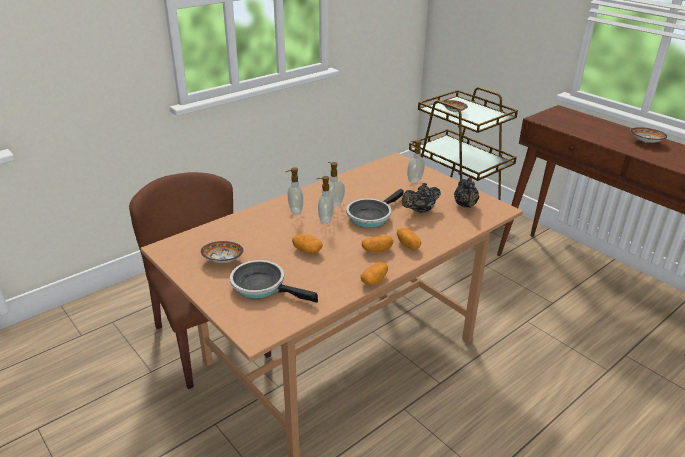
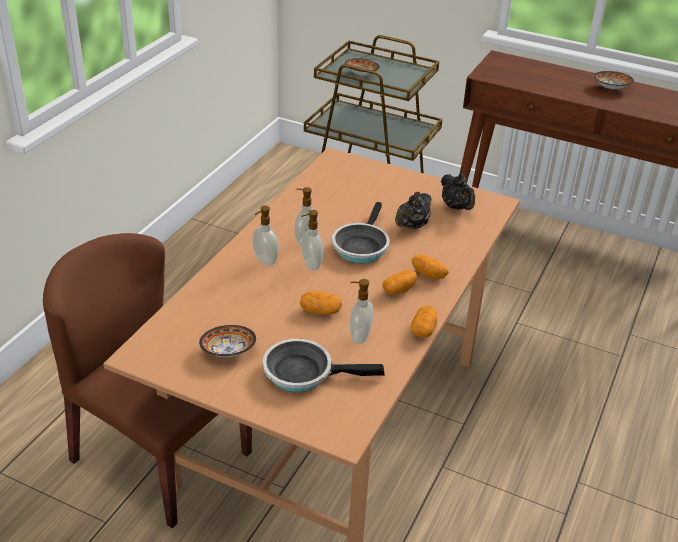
camera: 25 degrees left, 5 degrees up
soap dispenser [407,140,425,183] -> soap dispenser moved to [350,279,373,344]

